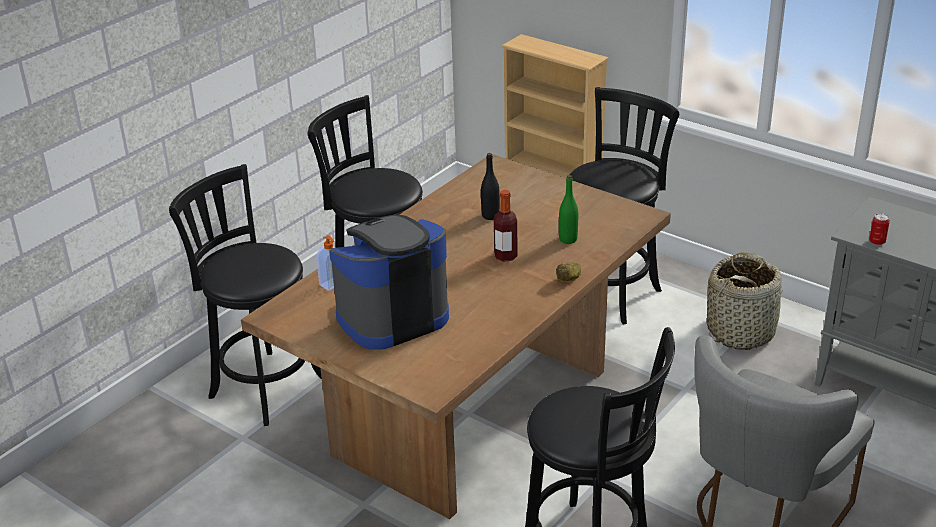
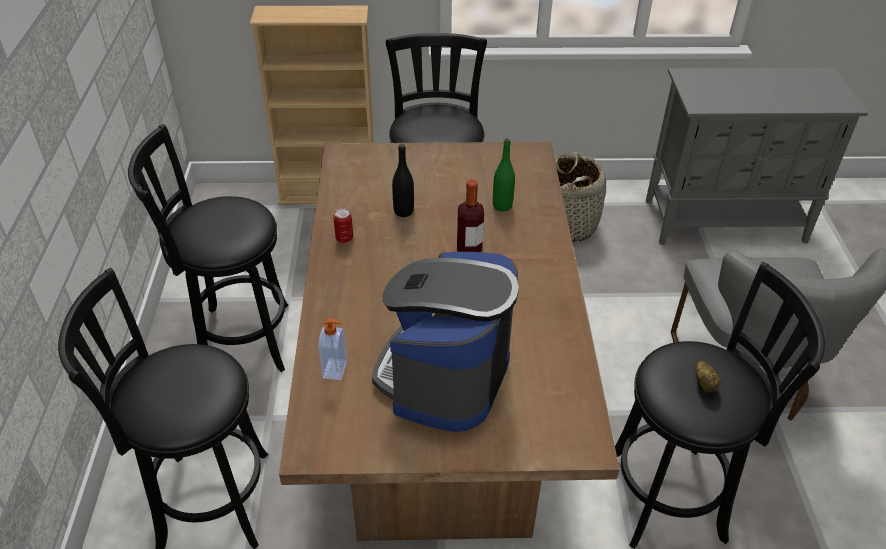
camera: 40 degrees left, 10 degrees up
potato [556,262,581,281] -> potato moved to [695,361,721,392]
can [869,213,890,245] -> can moved to [333,208,353,243]

